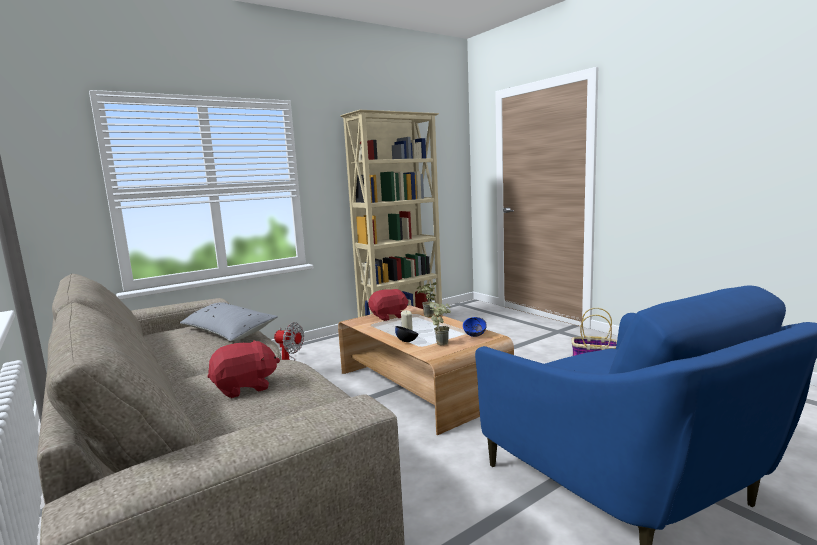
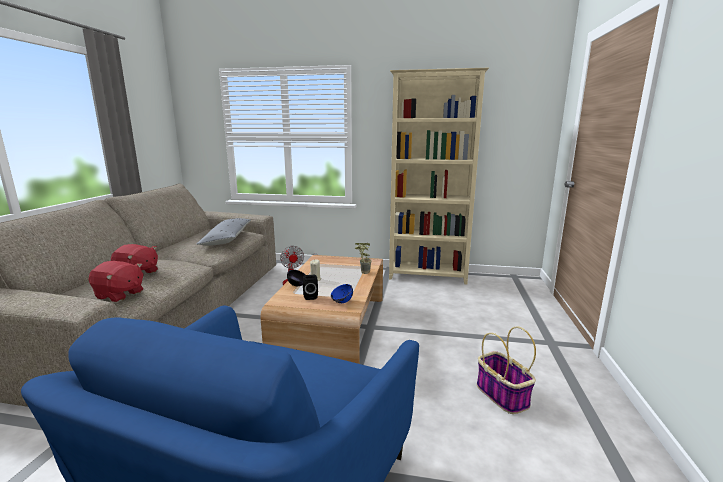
camera: 45 degrees right, 5 degrees up
red plush toy [368,289,409,321] -> red plush toy moved to [88,261,143,302]
potted plant [429,302,451,345] -> black speaker [303,275,318,300]

